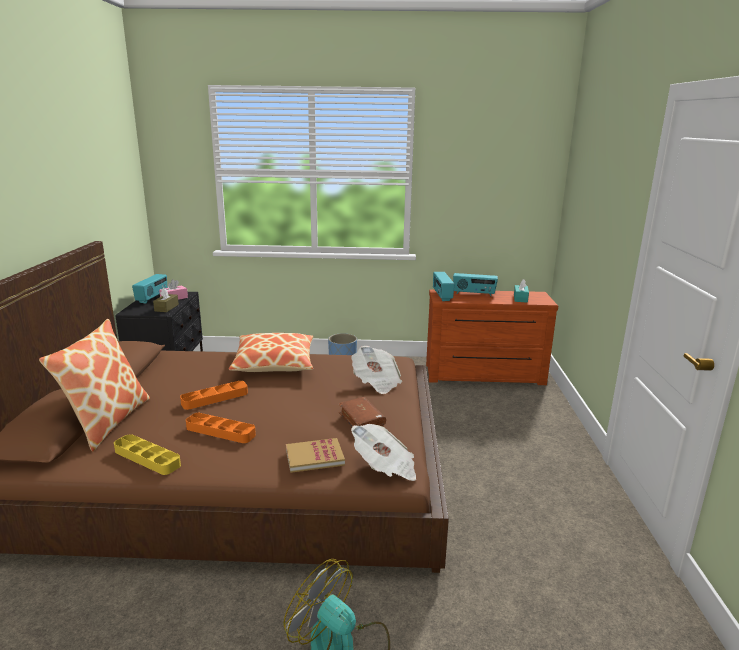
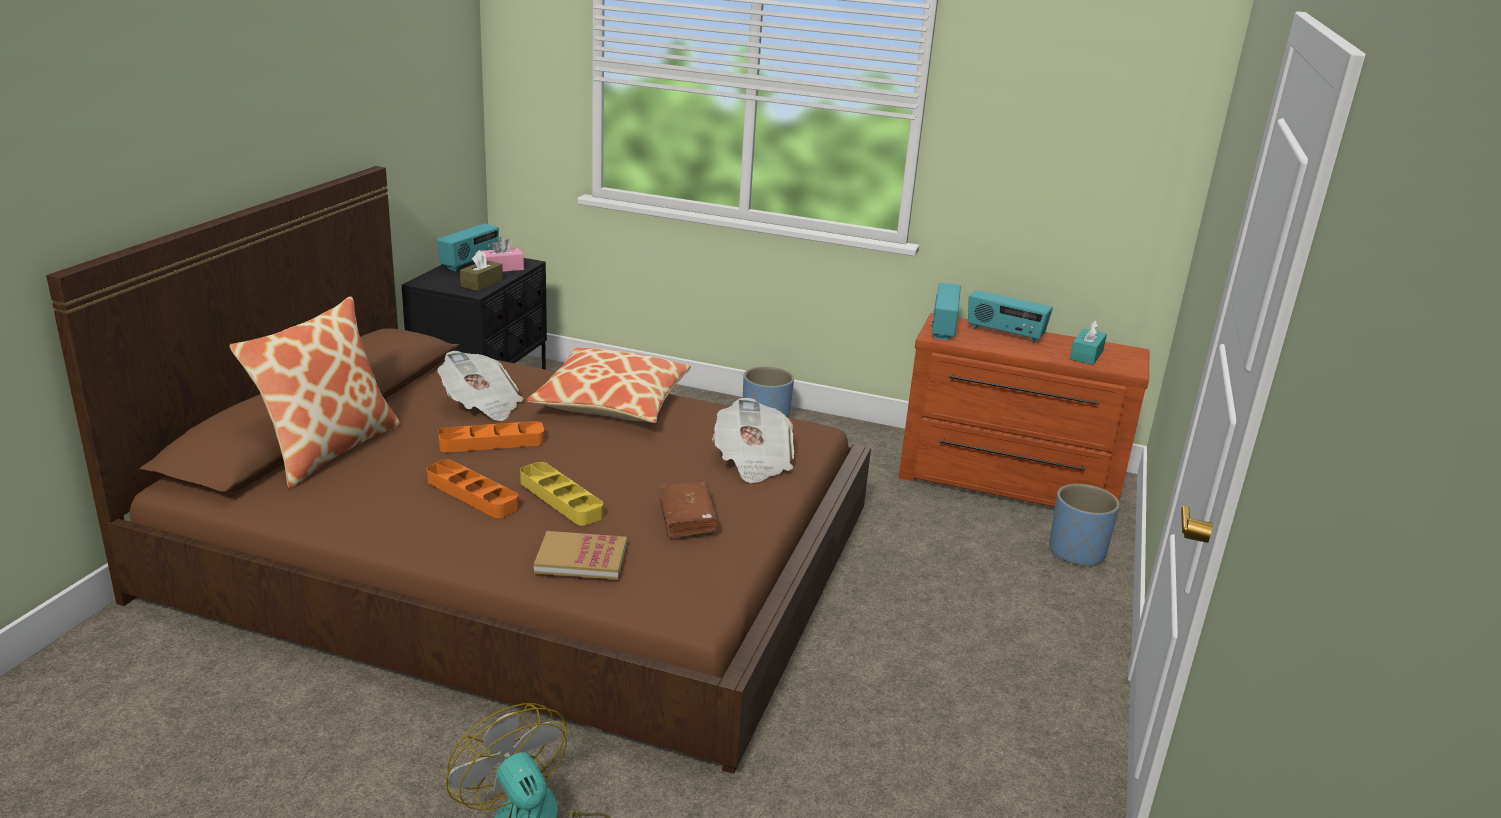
camera: 15 degrees right, 5 degrees up
yellow tray [114,434,181,475] -> yellow tray moved to [520,462,603,526]
newspaper [351,424,416,481] -> newspaper moved to [438,351,523,421]
none -> blue planter [1049,484,1120,567]

